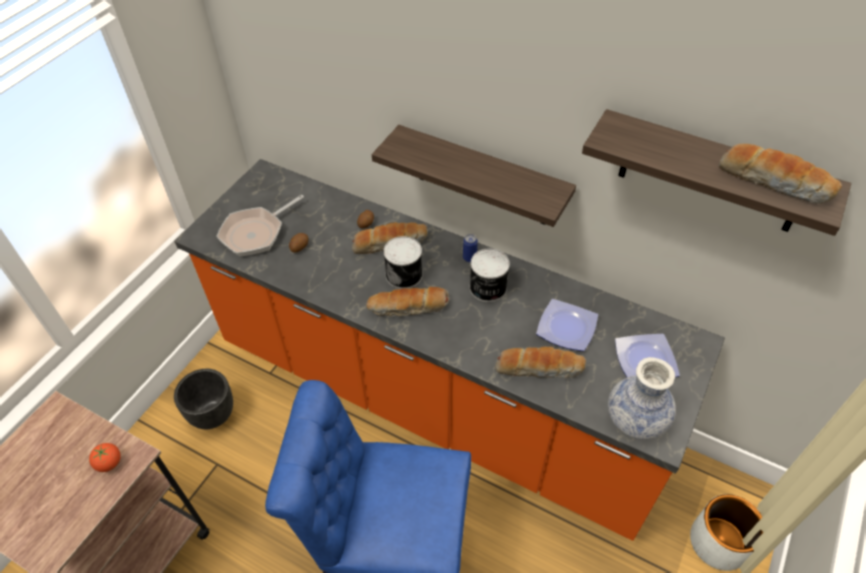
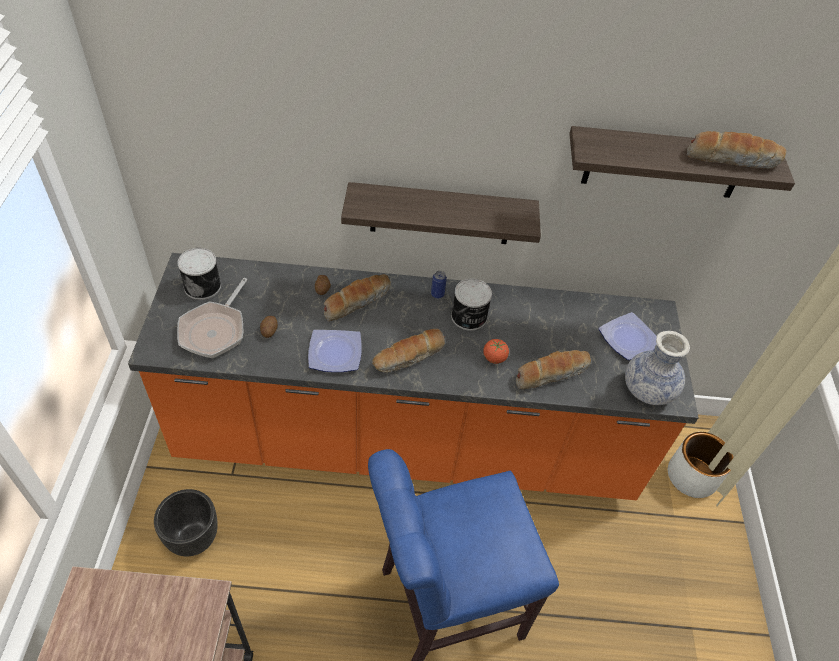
camera: 30 degrees left, 0 degrees up
tomato [89,443,121,472] -> tomato moved to [483,339,509,364]
can [383,236,423,289] -> can moved to [177,248,221,300]
plate [536,299,598,351] -> plate moved to [308,330,362,372]

